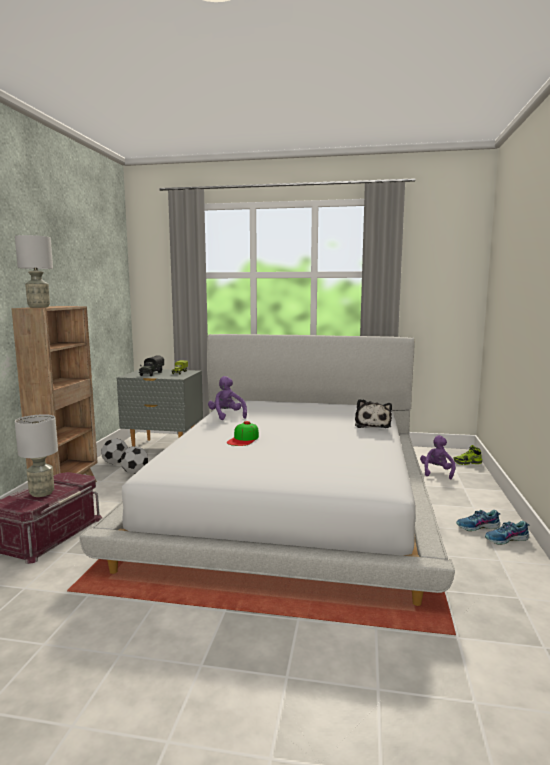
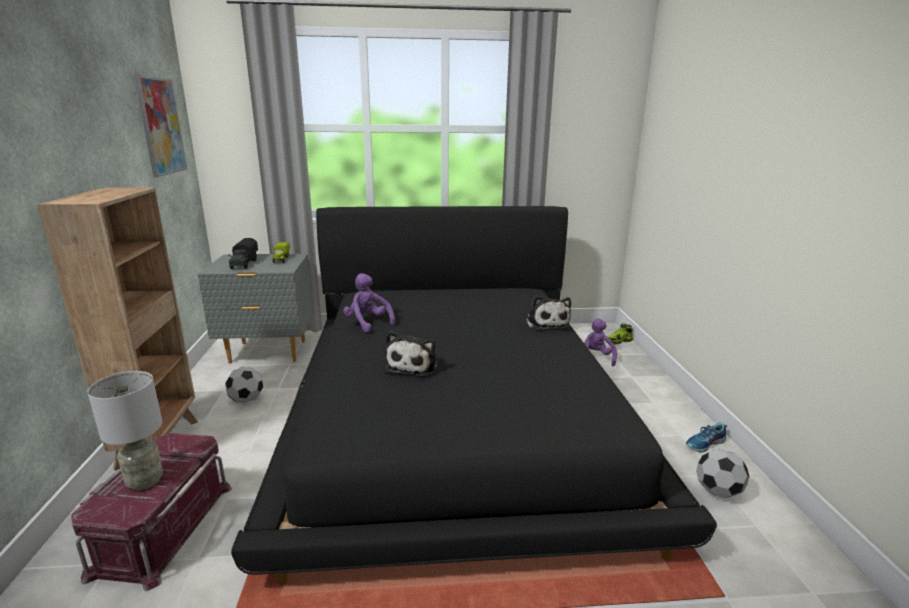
camera: 15 degrees left, 10 degrees up
grey table lamp [15,235,53,308] -> none
white bed [79,334,455,606] -> black bed [231,206,717,585]
football [101,438,128,464] -> football moved to [696,449,749,498]
cap [227,421,259,446] -> plush toy [385,331,437,377]
shoe [456,510,501,531] -> none
none -> picture [134,75,187,177]

